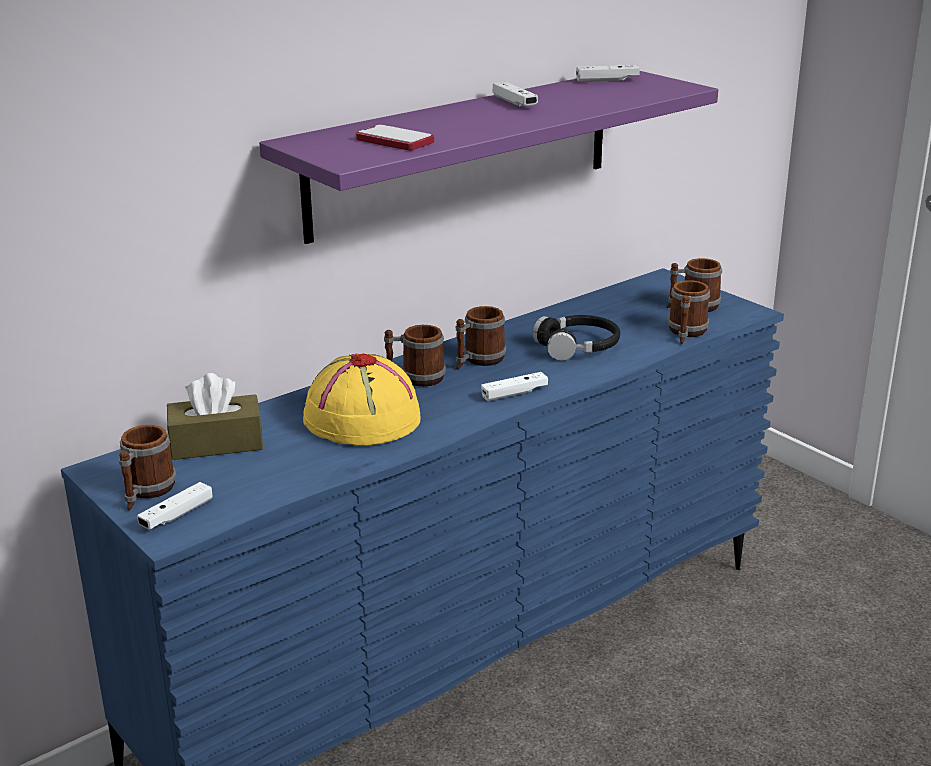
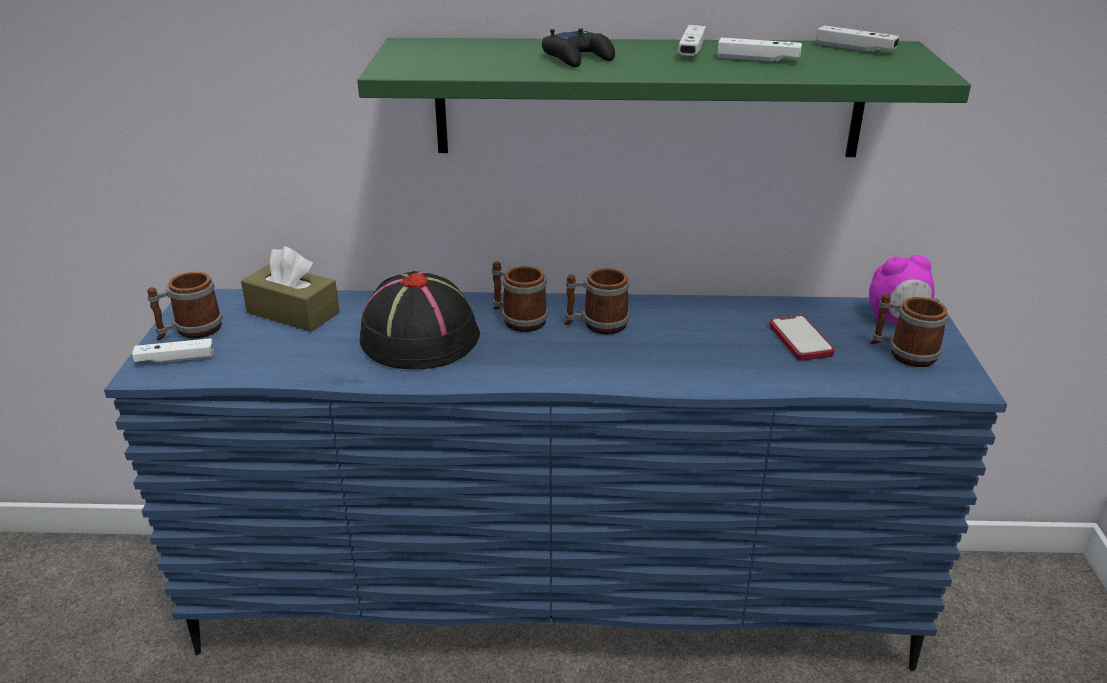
camera: 40 degrees right, 5 degrees up
purple shelf [259,71,718,244] -> green shelf [357,38,971,157]
yellow hat [303,353,420,445] -> black hat [360,271,480,369]
phone [356,125,434,150] -> phone moved to [770,316,835,361]
white game controller [481,372,548,401] -> white game controller moved to [718,38,802,62]
black headphones [533,315,620,361] -> none
mug [668,280,710,344] -> none
none -> black game controller [542,28,615,67]
none -> alarm clock [869,255,935,323]

